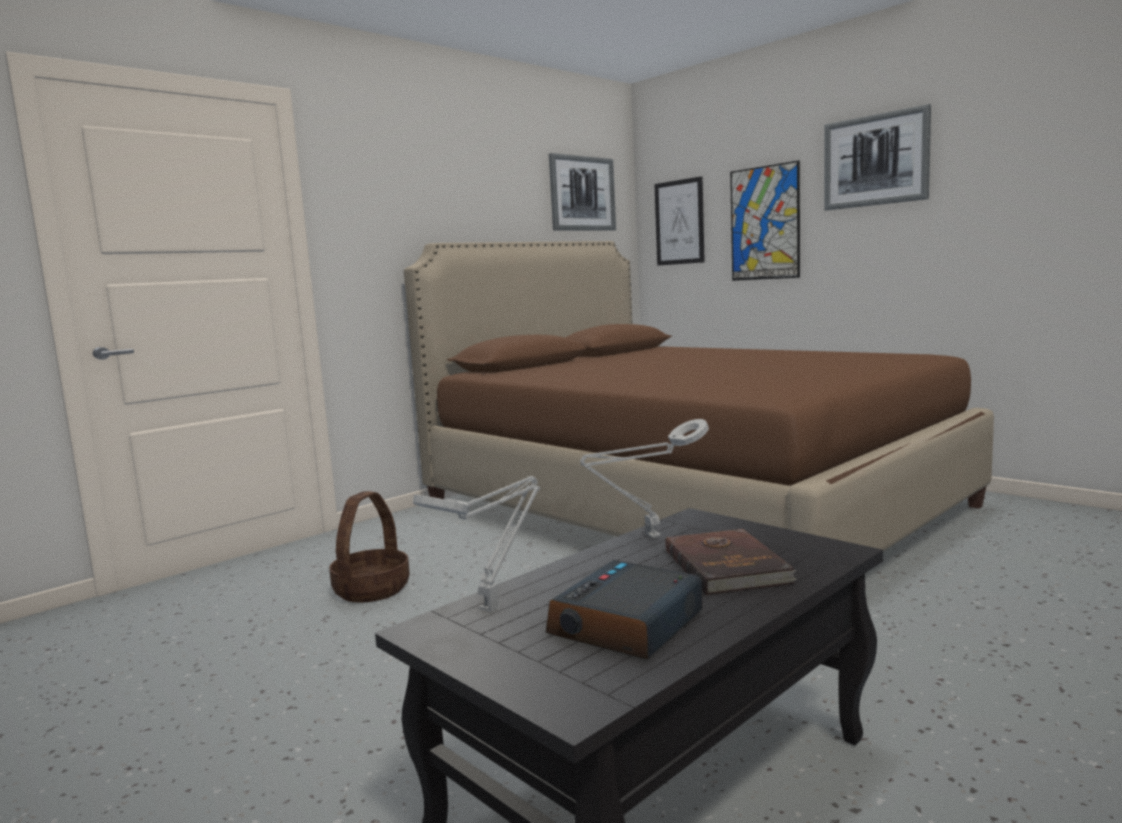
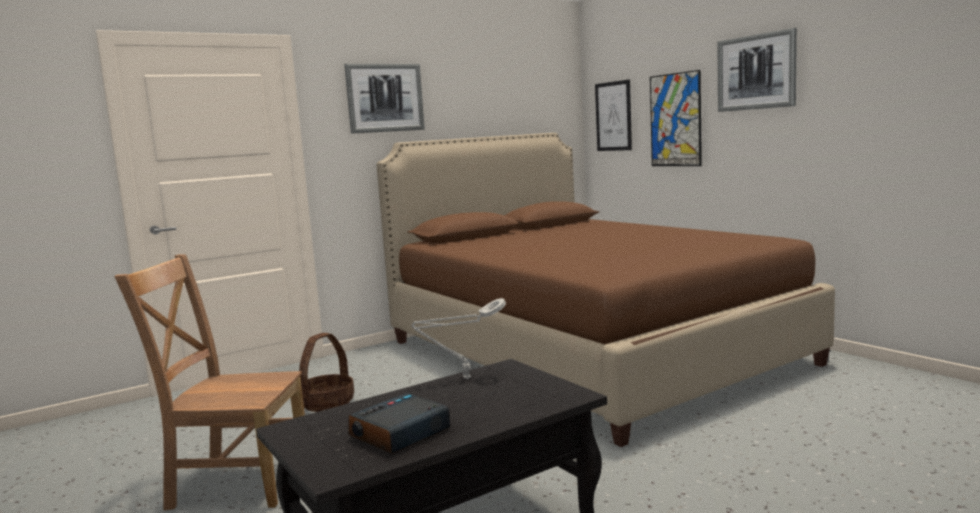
camera: 10 degrees right, 0 degrees up
grey table lamp [413,476,540,612] -> none
picture [549,153,616,231] -> picture moved to [344,64,425,134]
brown book [665,529,796,595] -> none
none -> brown chair [114,254,305,510]

